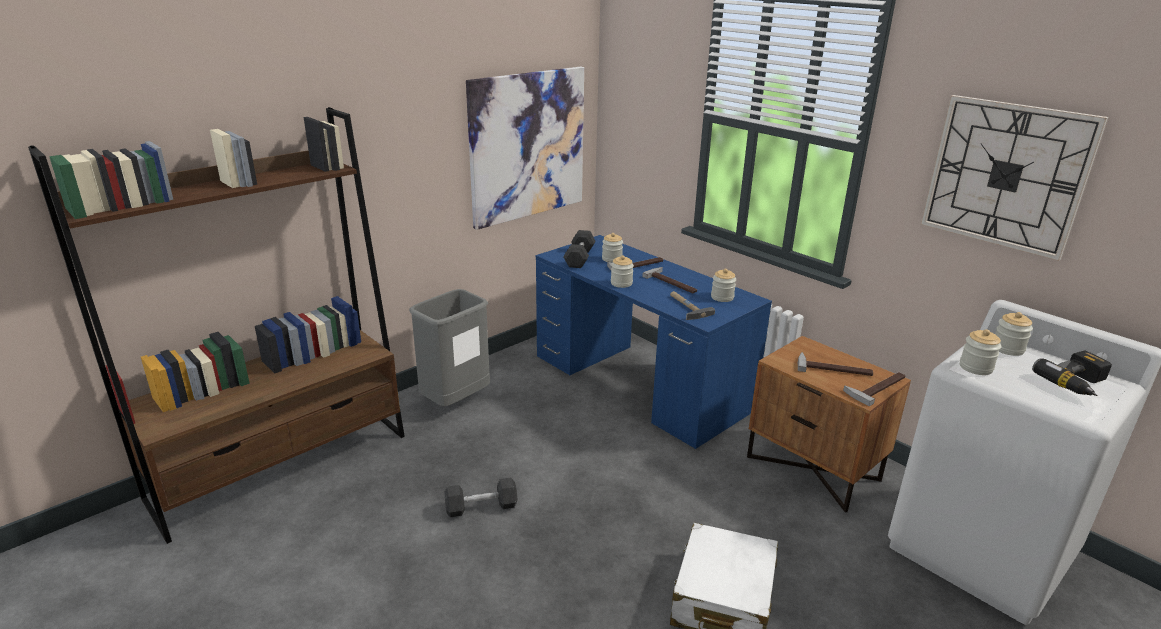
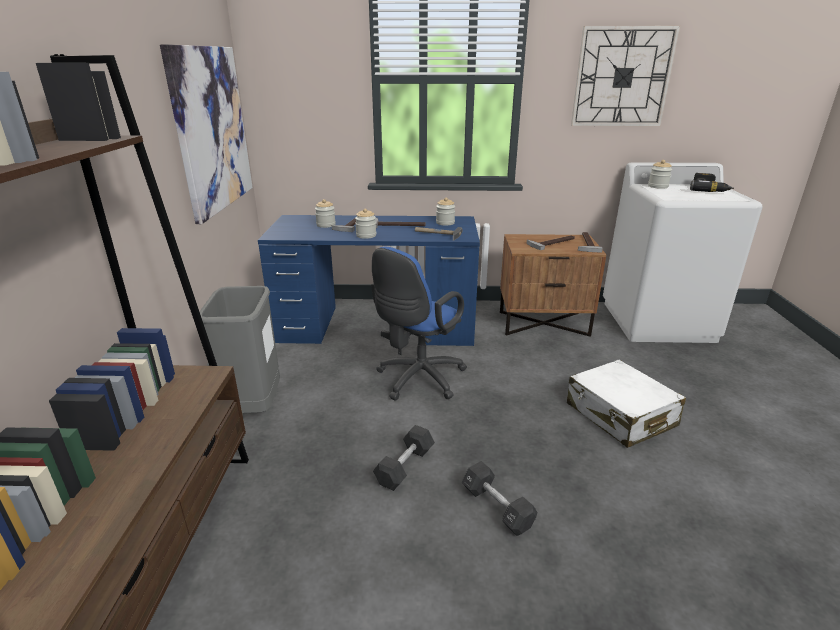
camera: 45 degrees left, 0 degrees up
black dumbbell [563,230,595,268] -> black dumbbell moved to [462,461,537,536]
jar [960,329,1001,375] -> none
none -> blue office chair [371,247,467,401]

